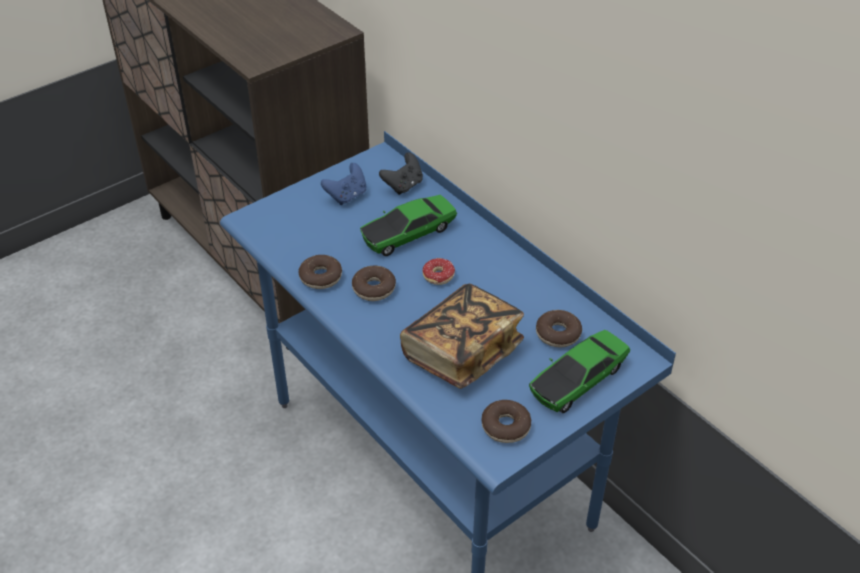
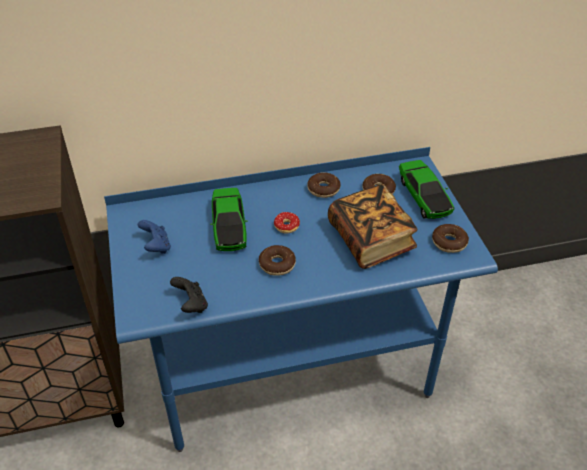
camera: 65 degrees left, 0 degrees up
donut [299,255,342,289] -> donut moved to [307,172,340,198]
black game controller [379,152,423,195] -> black game controller moved to [170,277,208,313]

